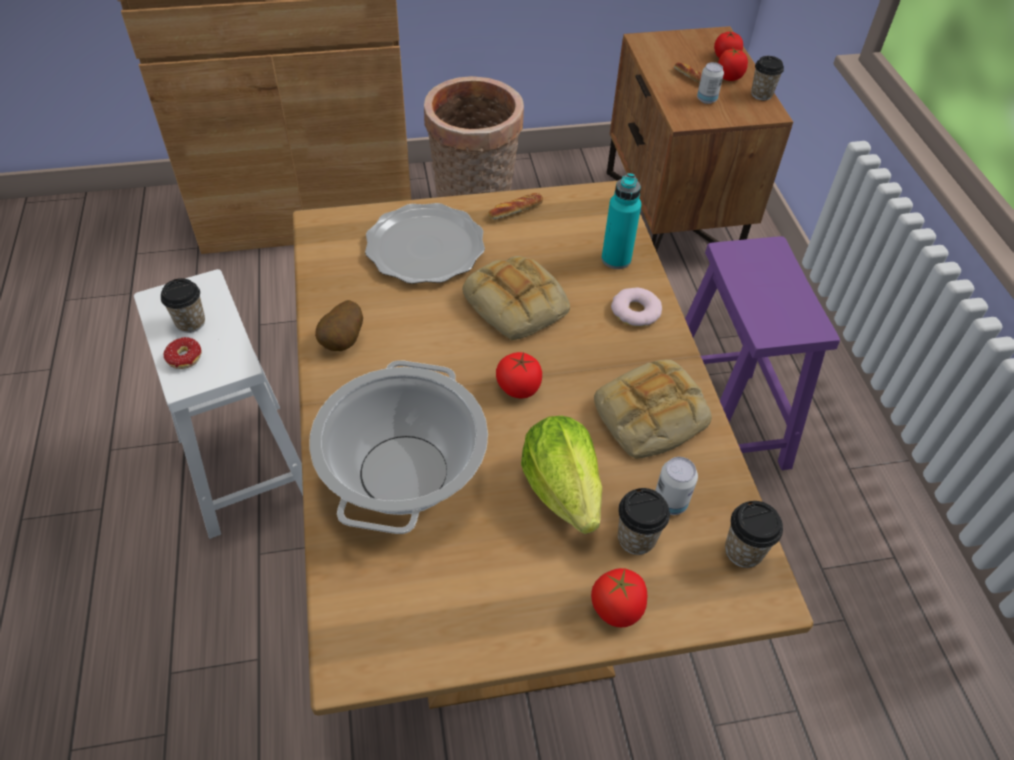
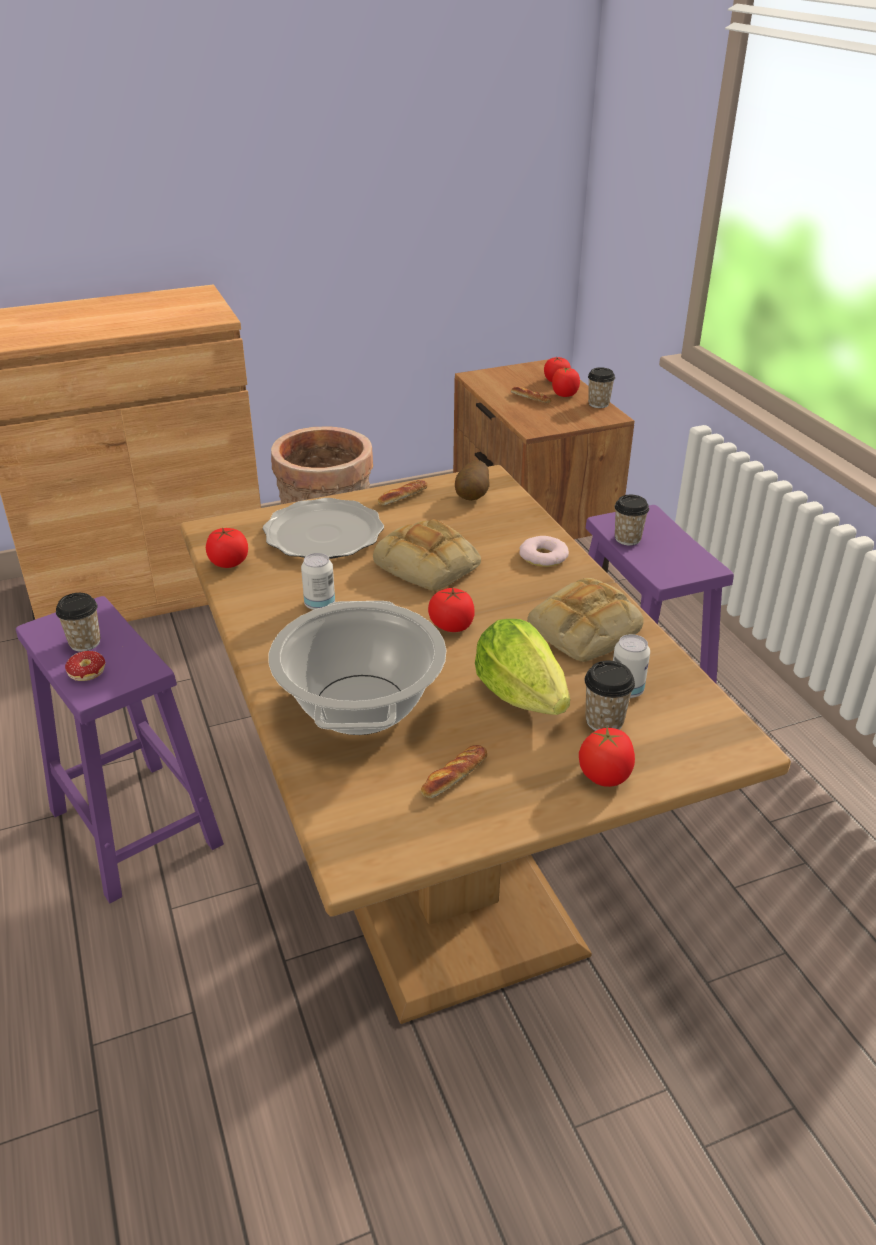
camera: 10 degrees left, 15 degrees down
white stool [134,269,303,539] -> purple stool [16,596,224,903]
potato [315,300,363,351] -> potato moved to [455,460,490,501]
turquoise bottle [602,173,641,269] -> none
can [697,62,724,104] -> can moved to [301,553,335,610]
cup [725,501,783,568] -> cup moved to [615,495,649,545]
none -> tomato [206,527,248,568]
none -> bread [421,745,487,798]

